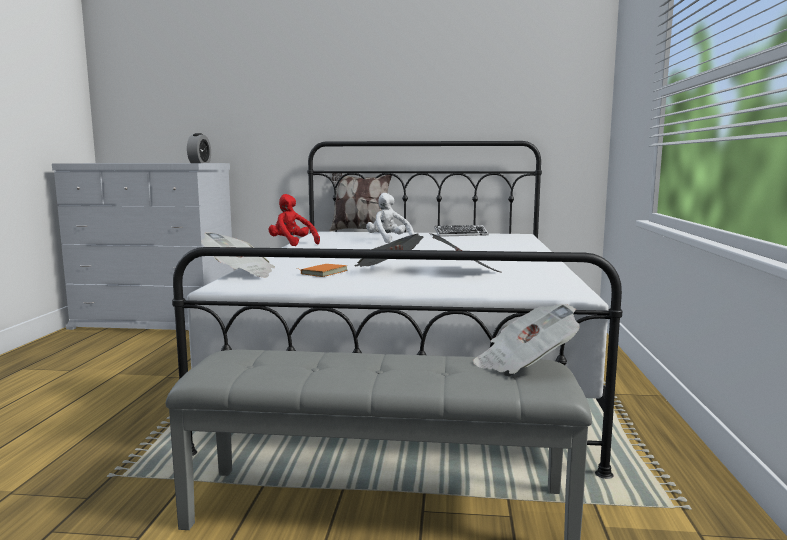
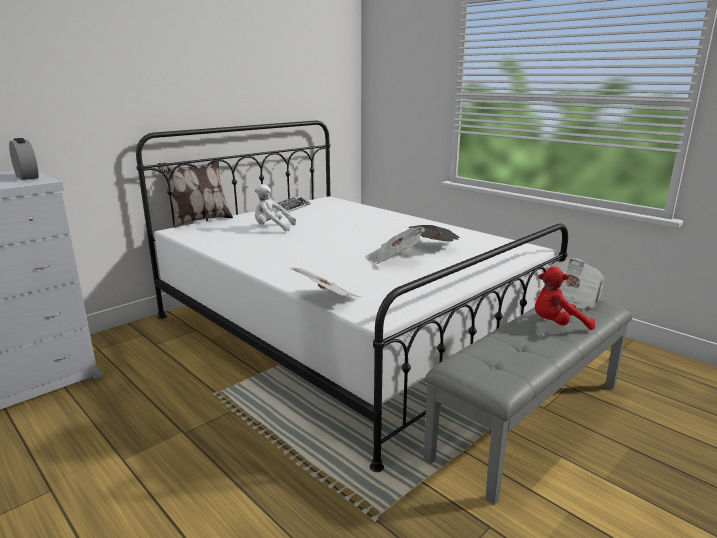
camera: 50 degrees left, 10 degrees up
red plush toy [268,194,320,246] -> red plush toy moved to [535,267,595,330]
orange book [296,264,348,277] -> none

